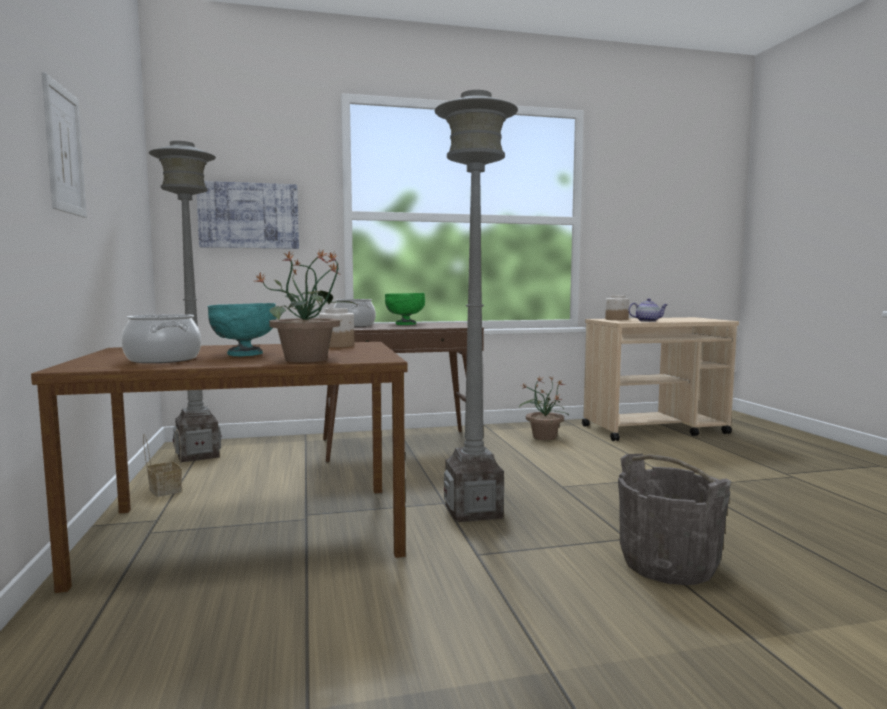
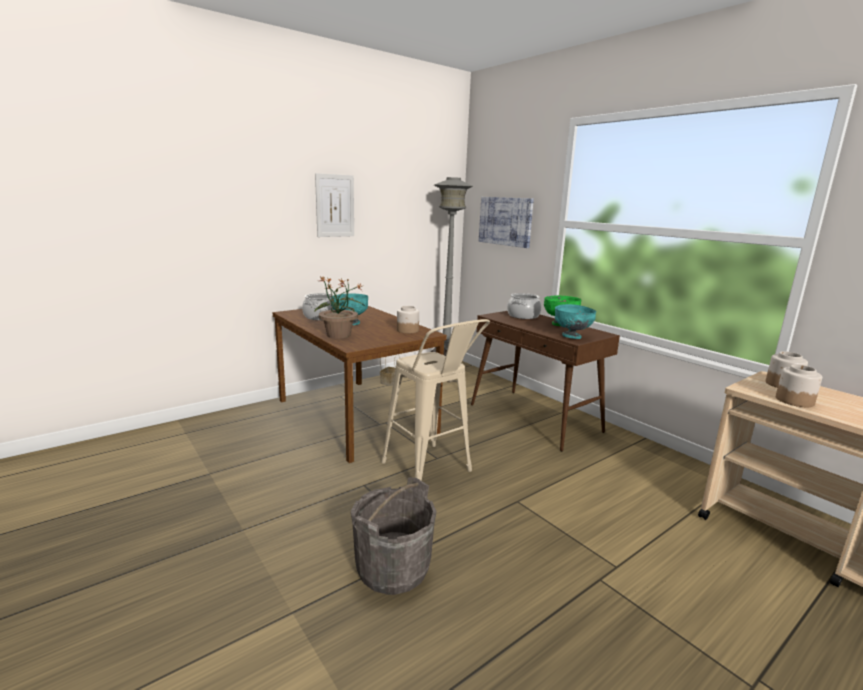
camera: 65 degrees right, 10 degrees up
grey floor lamp [435,90,518,522] -> beige stool [381,319,490,481]
potted plant [519,377,569,440] -> none
teapot [628,298,668,322] -> jar [776,364,822,407]
none -> turquoise bowl [555,304,596,339]

